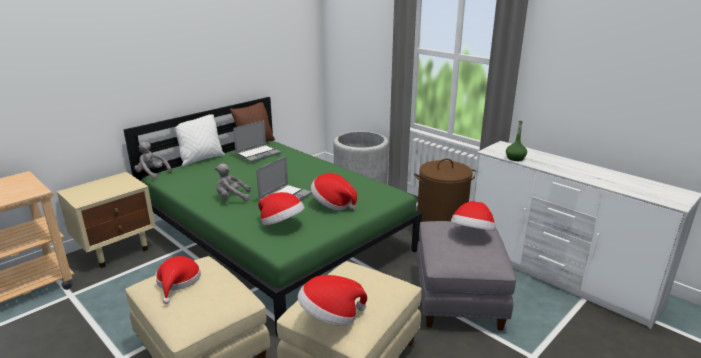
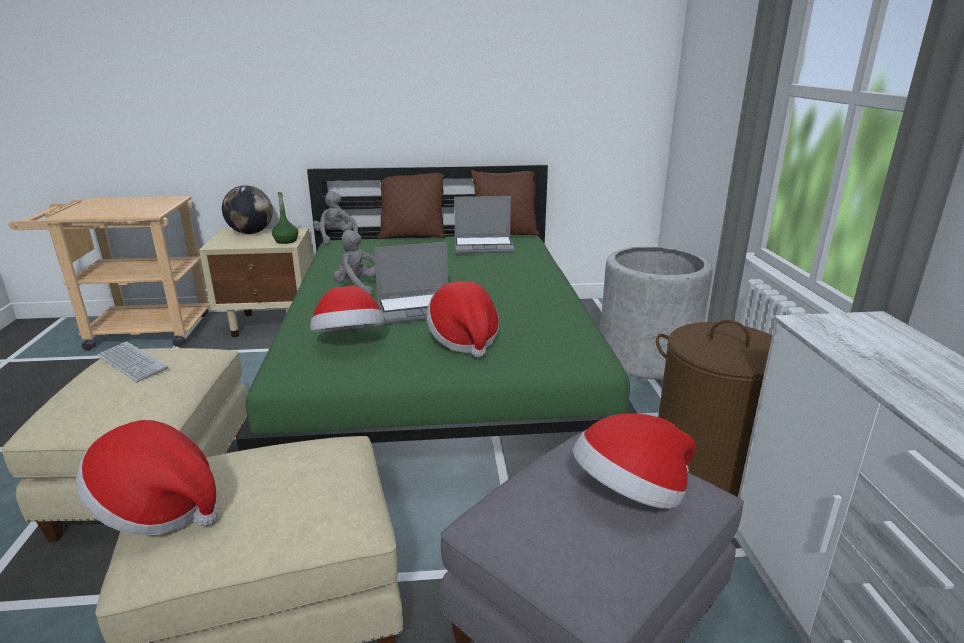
camera: 40 degrees right, 0 degrees up
red hat [156,256,201,304] -> keyboard [97,342,168,382]
white pillow [173,114,225,167] -> brown pillow [378,173,446,239]
green bottle [506,121,527,161] -> green bottle moved to [272,192,299,244]
none -> globe [222,185,273,234]

